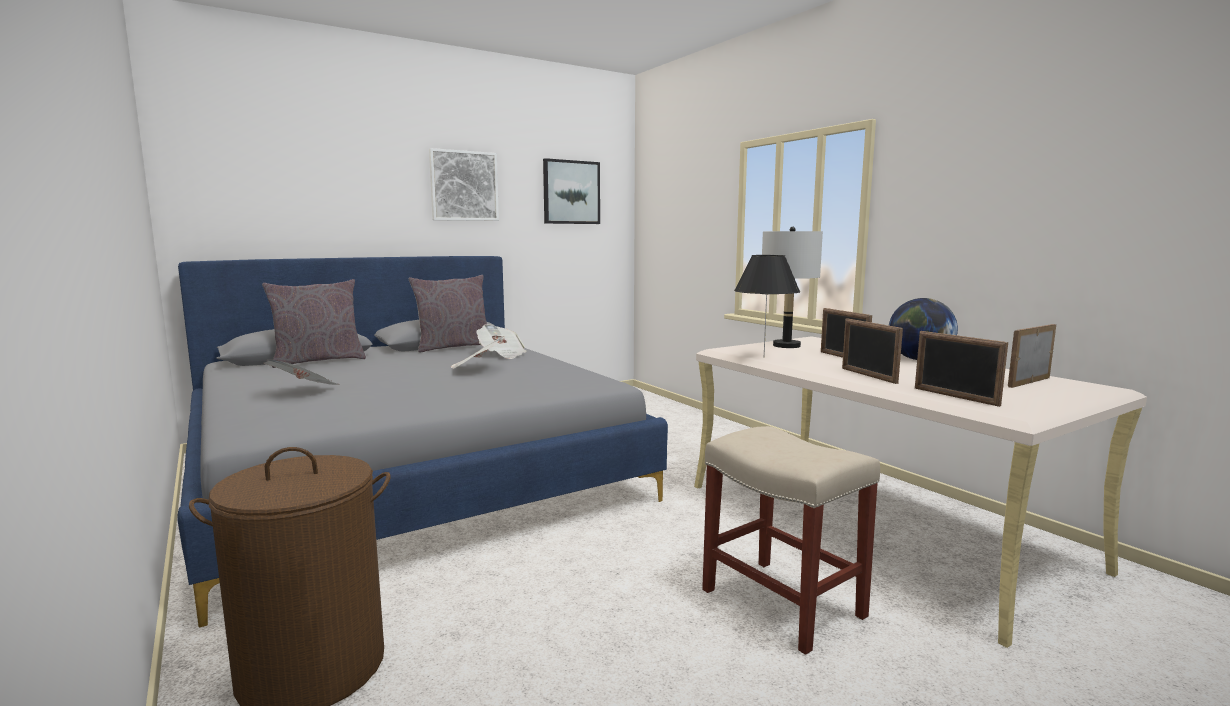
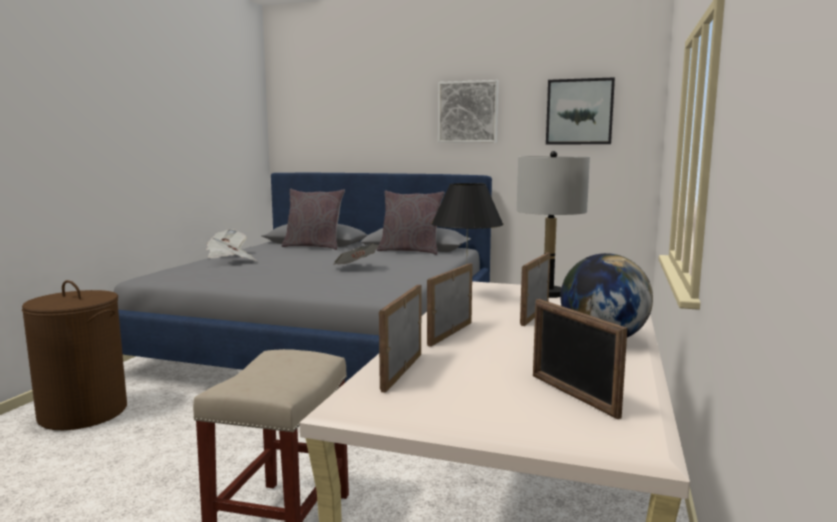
camera: 50 degrees right, 0 degrees up
newspaper [476,324,527,359] -> newspaper moved to [206,229,247,258]
picture frame [1008,324,1056,388] -> picture frame turned 135 degrees counterclockwise [533,299,627,419]

